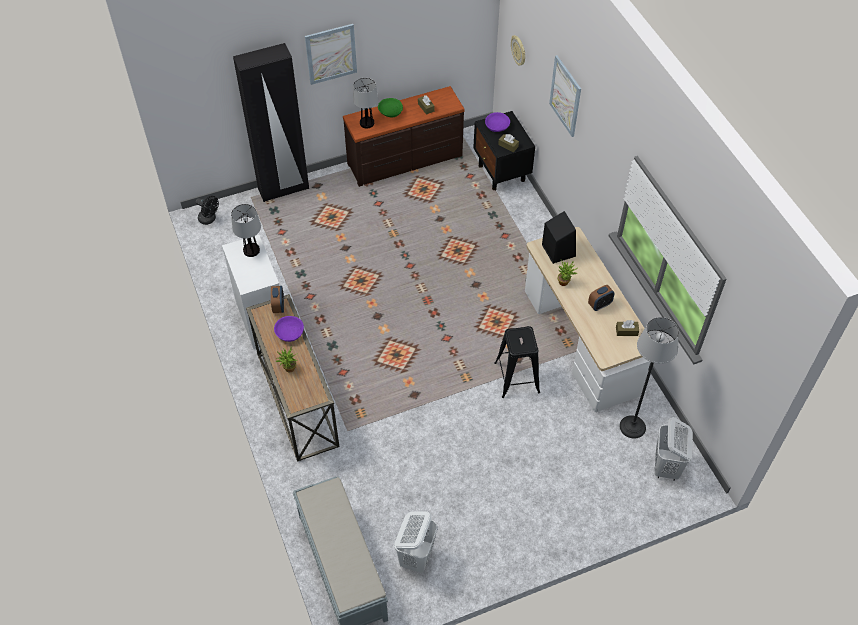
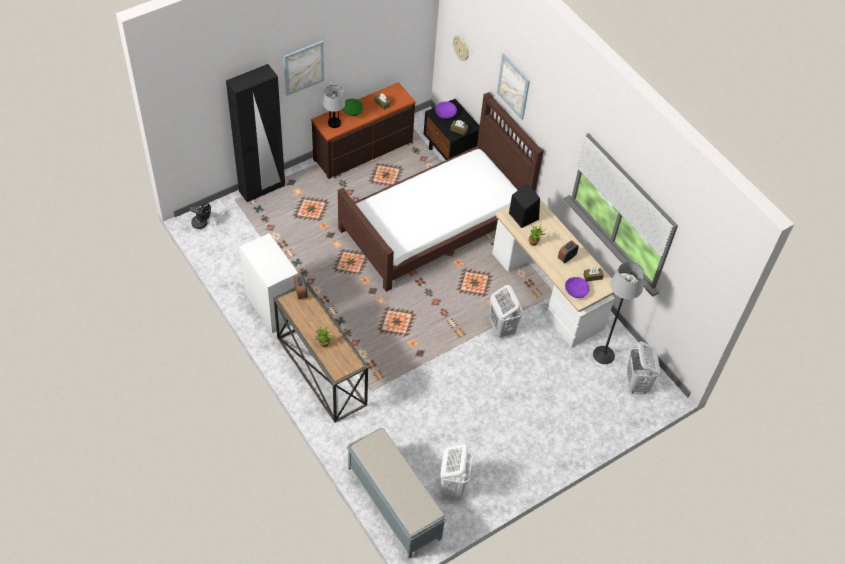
camera: 15 degrees left, 0 degrees up
table lamp [231,204,261,257] -> none
purple bowl [274,316,304,342] -> purple bowl moved to [565,277,589,298]
black stool [494,326,540,398] -> white laundry basket [490,285,523,338]
none -> brown bed [338,92,544,292]

